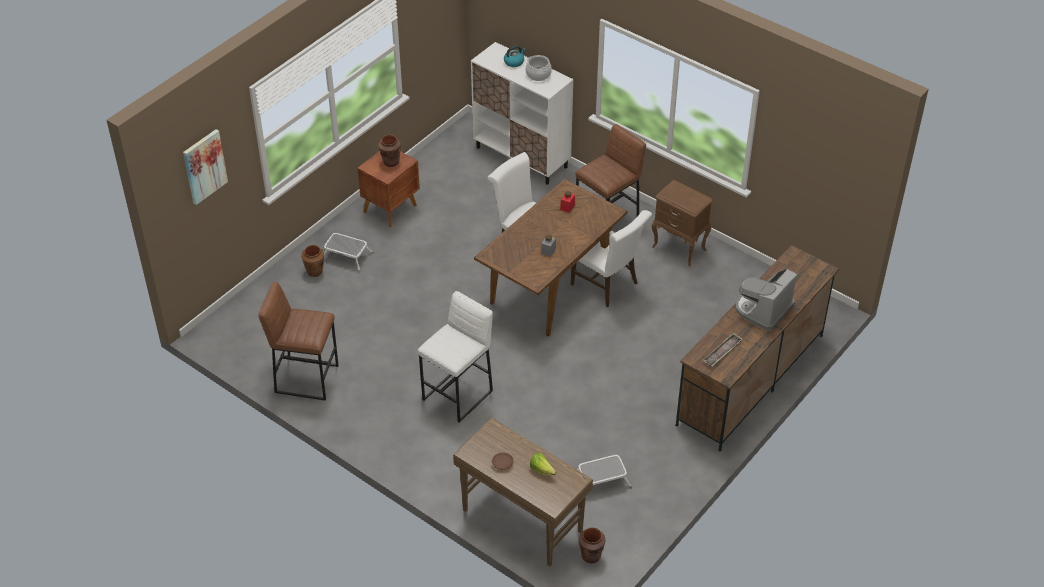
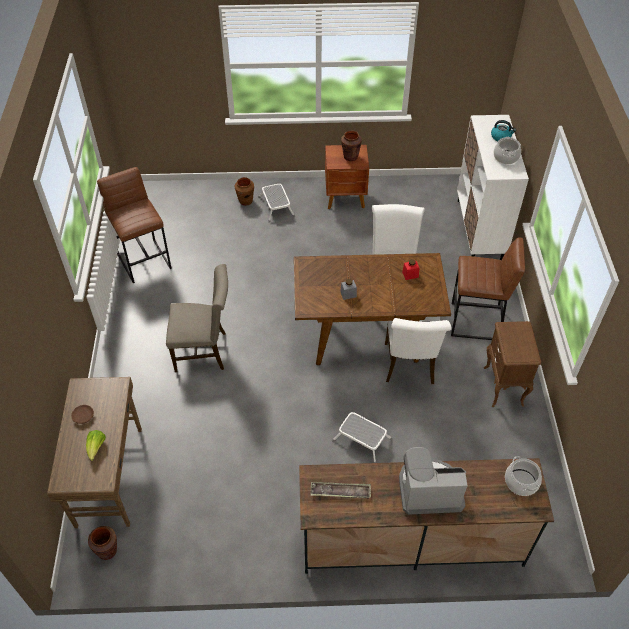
camera: 50 degrees right, 5 degrees up
picture [183,129,228,205] -> none
white stool [418,291,493,423] -> beige chair [166,264,228,372]
grey step ladder [577,455,632,496] -> grey step ladder moved to [332,412,392,463]
none -> cooking pot [505,456,542,496]

